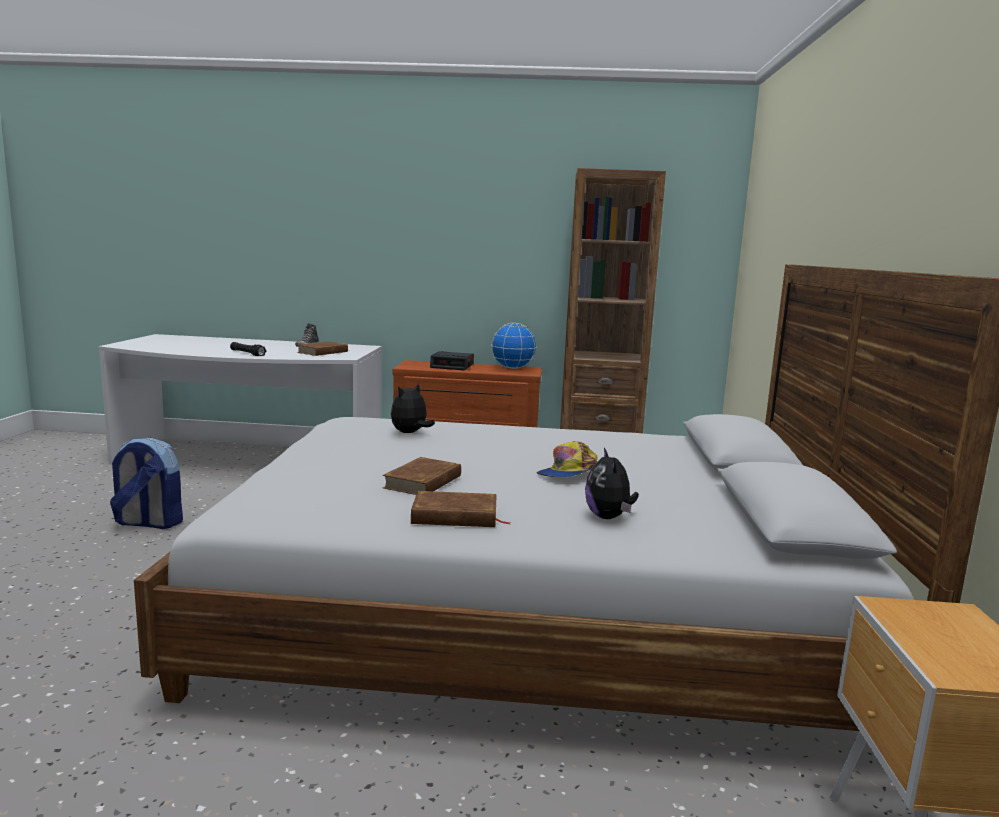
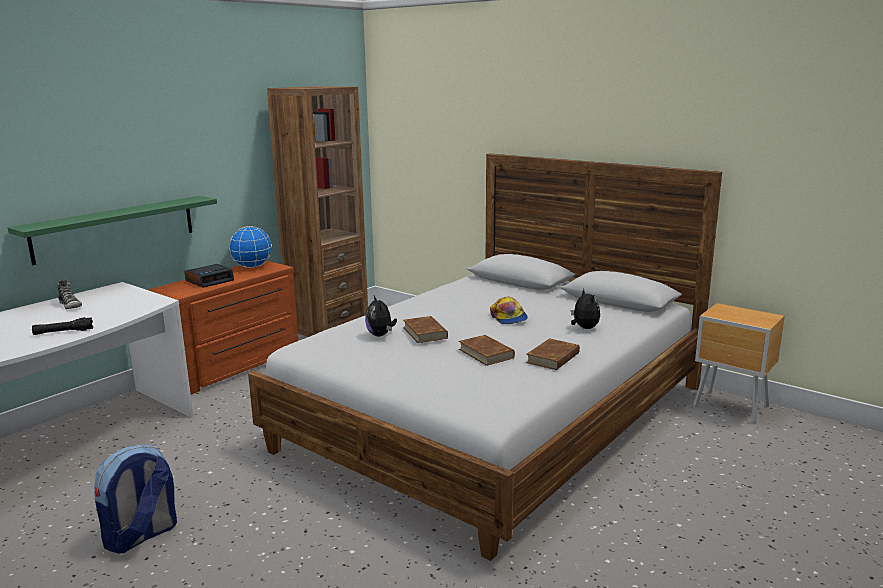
camera: 55 degrees left, 5 degrees up
brown book [297,342,348,356] -> brown book moved to [403,316,448,343]
plush toy [585,448,639,519] -> plush toy turned 135 degrees counterclockwise [571,289,600,329]
none -> green shelf [8,196,217,265]

